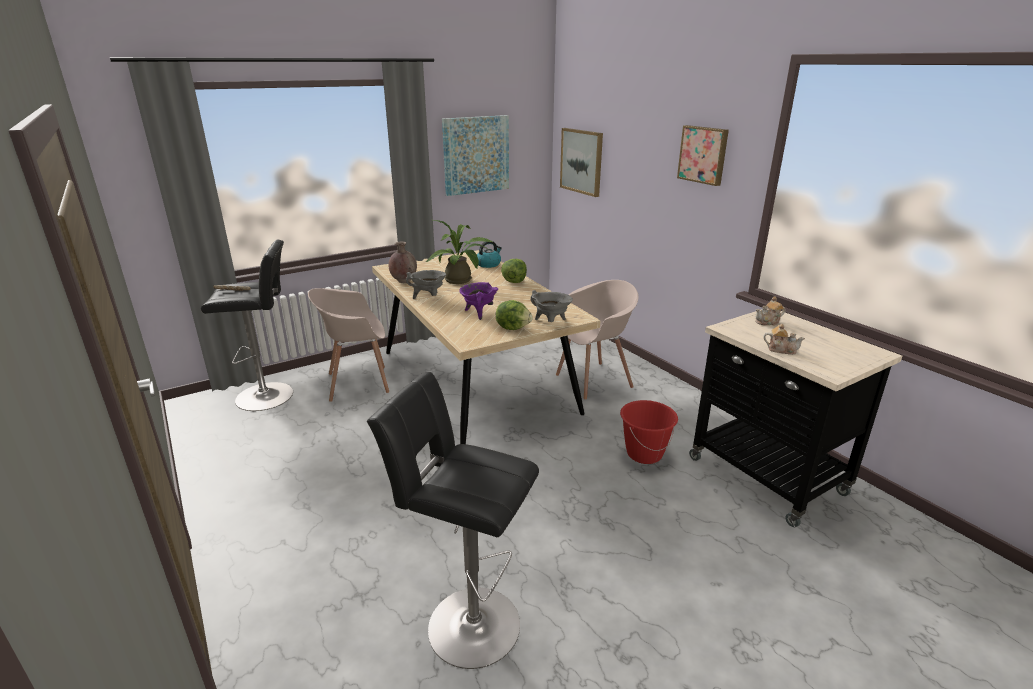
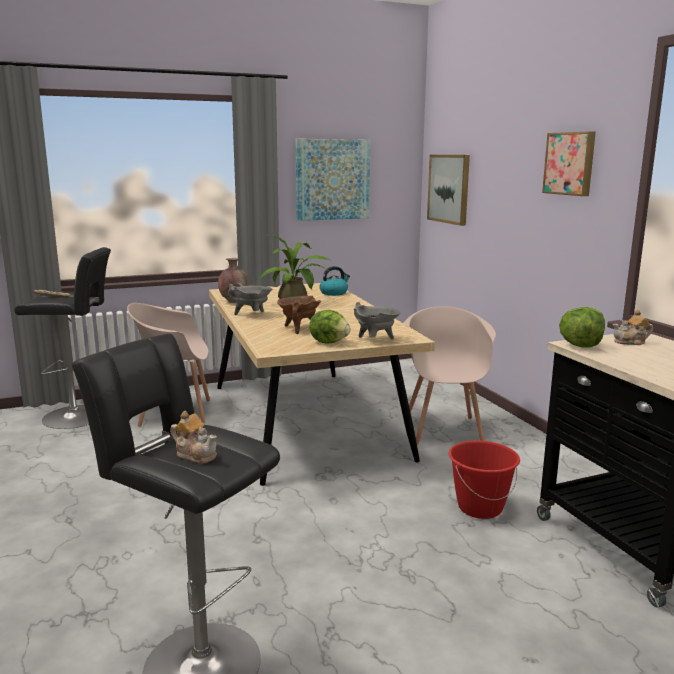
camera: 10 degrees right, 10 degrees down
purple cooking pot [459,282,498,320] -> brown cooking pot [277,296,321,334]
lettuce [501,259,527,283] -> lettuce moved to [559,307,605,347]
beige chair [556,280,639,400] -> beige chair turned 75 degrees counterclockwise [404,306,496,445]
teapot [763,324,805,355] -> teapot moved to [170,411,217,463]

